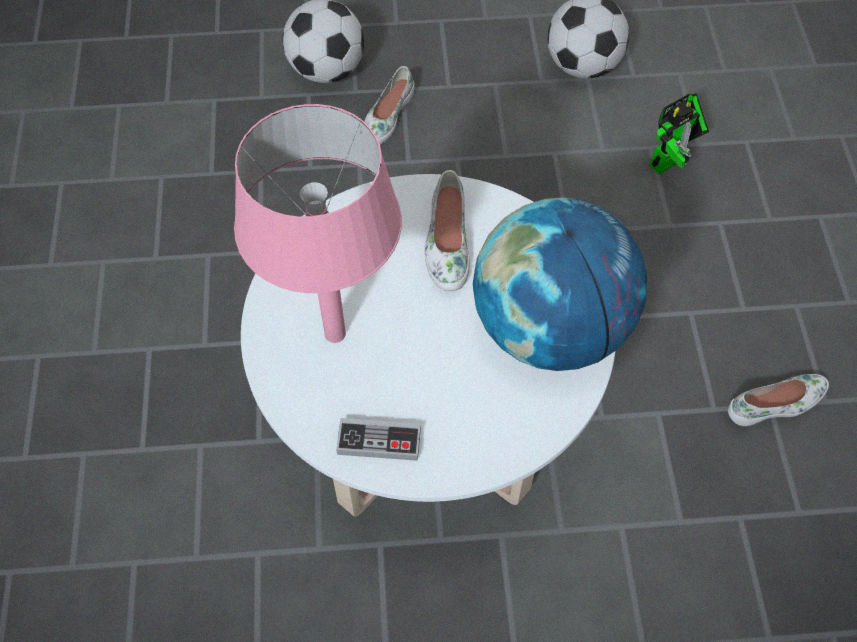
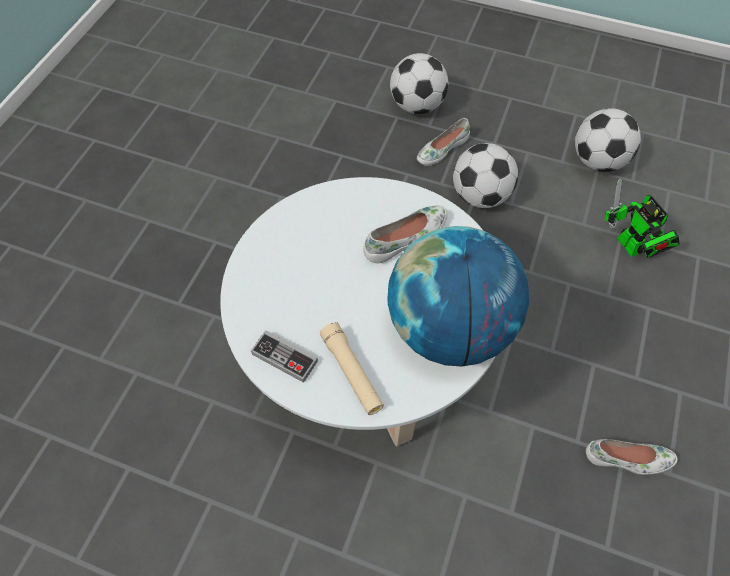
camera: 25 degrees right, 0 degrees up
pink table lamp [234,104,402,343] -> none
white shoe [424,170,470,291] -> white shoe turned 150 degrees counterclockwise [363,205,447,263]
toy robot [649,93,709,174] -> toy robot turned 75 degrees clockwise [604,178,680,258]
none -> beige flashlight [320,322,384,415]
none -> football [453,143,518,208]

